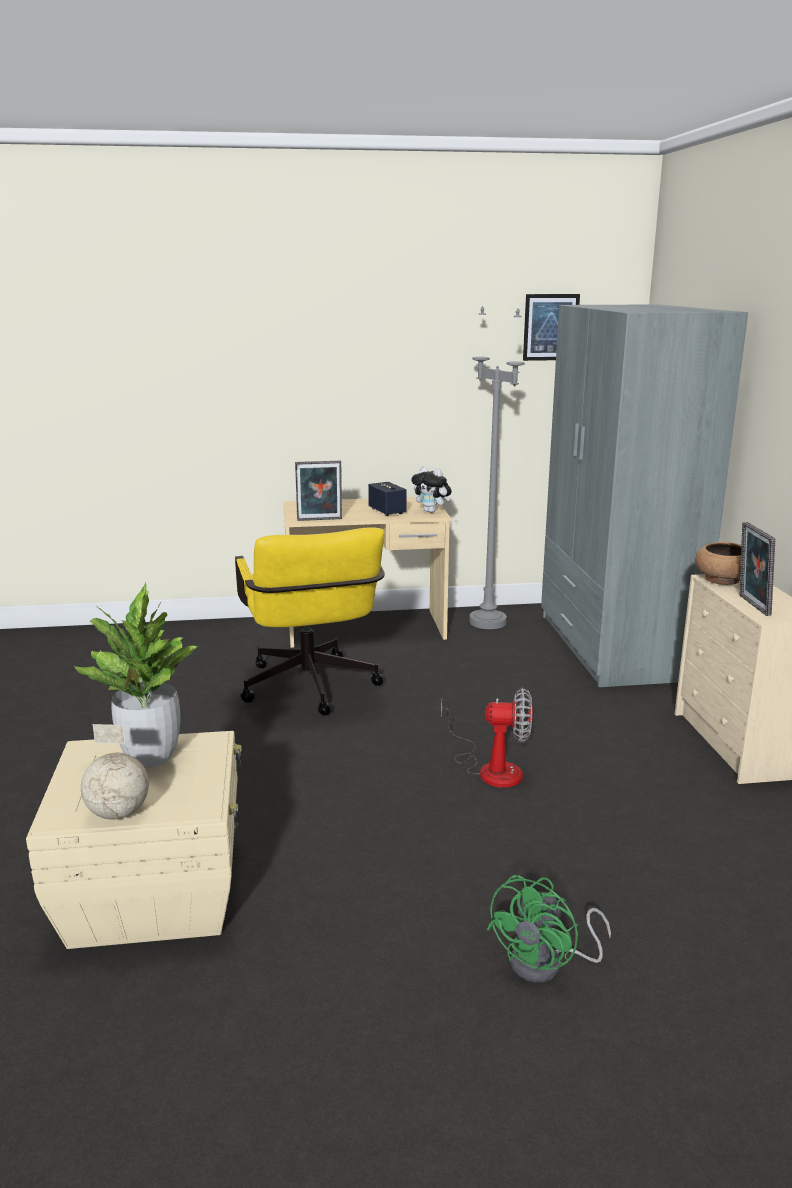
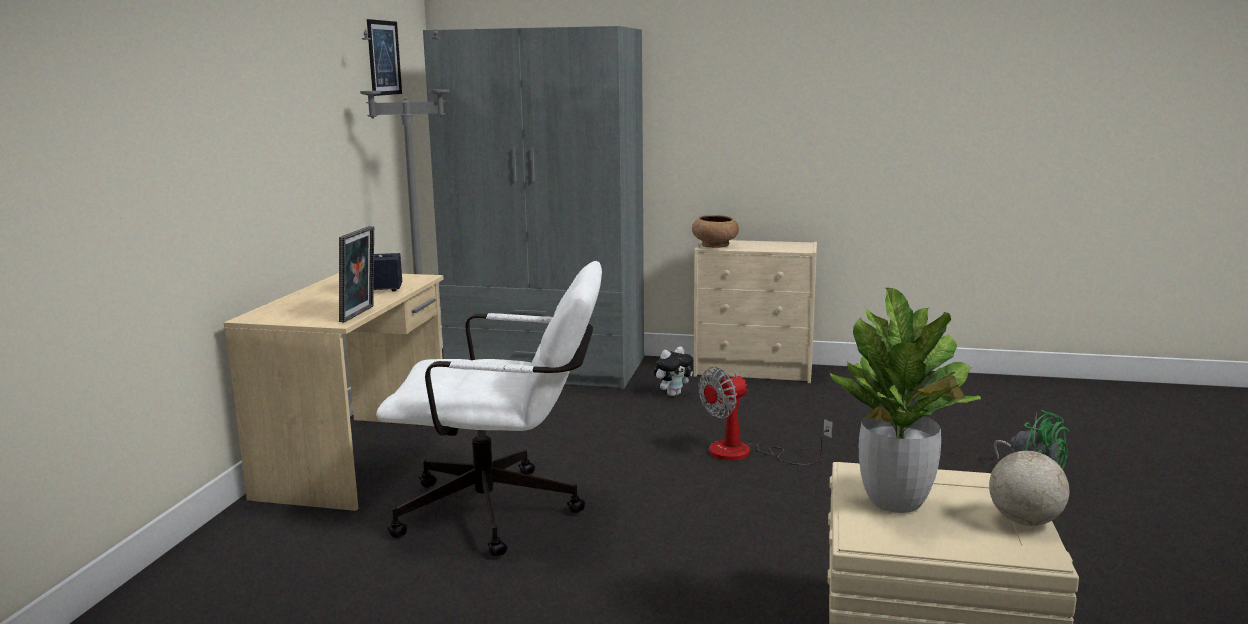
camera: 70 degrees left, 5 degrees down
yellow office chair [235,527,385,715] -> white office chair [376,261,602,557]
plush toy [411,466,452,513] -> plush toy moved to [654,347,694,396]
fan [441,688,533,788] -> fan turned 150 degrees counterclockwise [698,367,833,465]
picture frame [740,522,775,616] -> none

